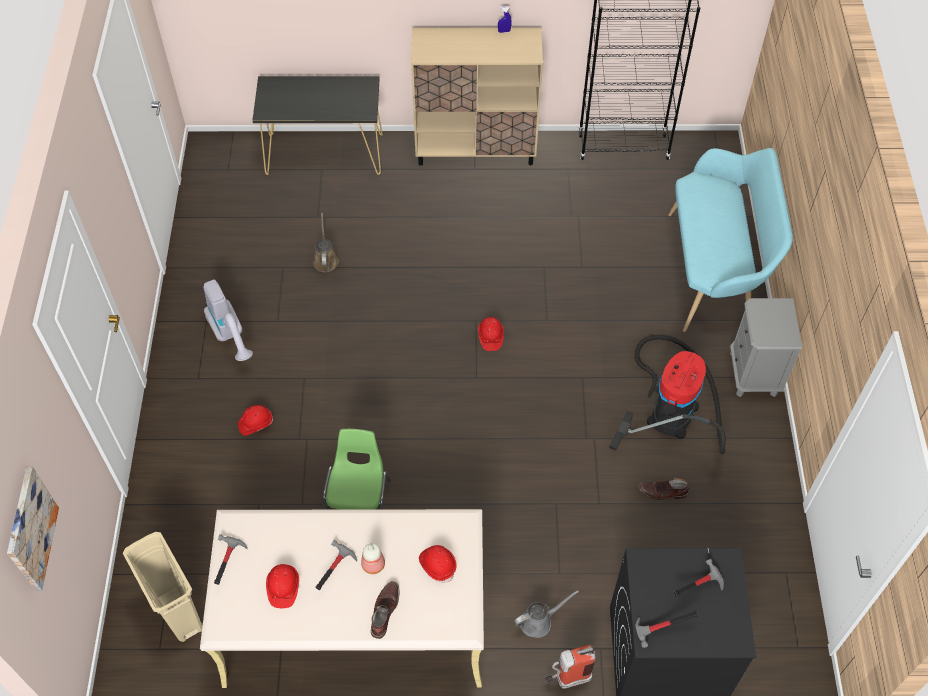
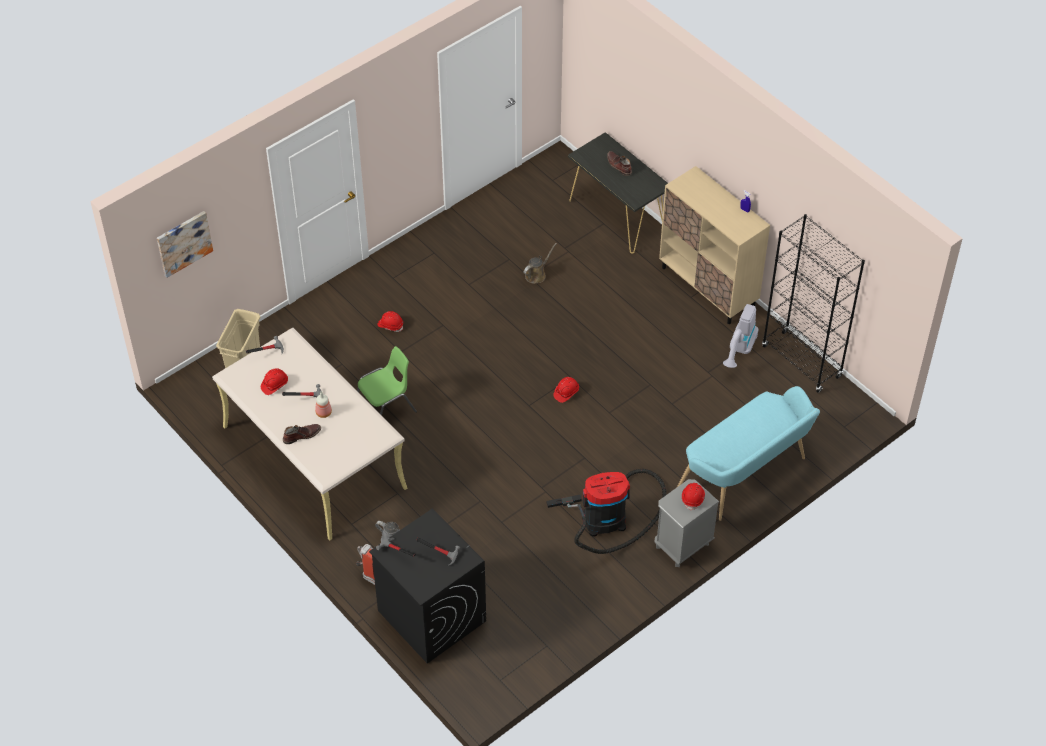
camera: 50 degrees right, 5 degrees down
vacuum cleaner [203,280,253,361] -> vacuum cleaner moved to [723,304,758,368]
red hard hat [419,545,457,583] -> red hard hat moved to [682,483,705,511]
brown boot [639,478,689,500] -> brown boot moved to [607,151,632,176]

